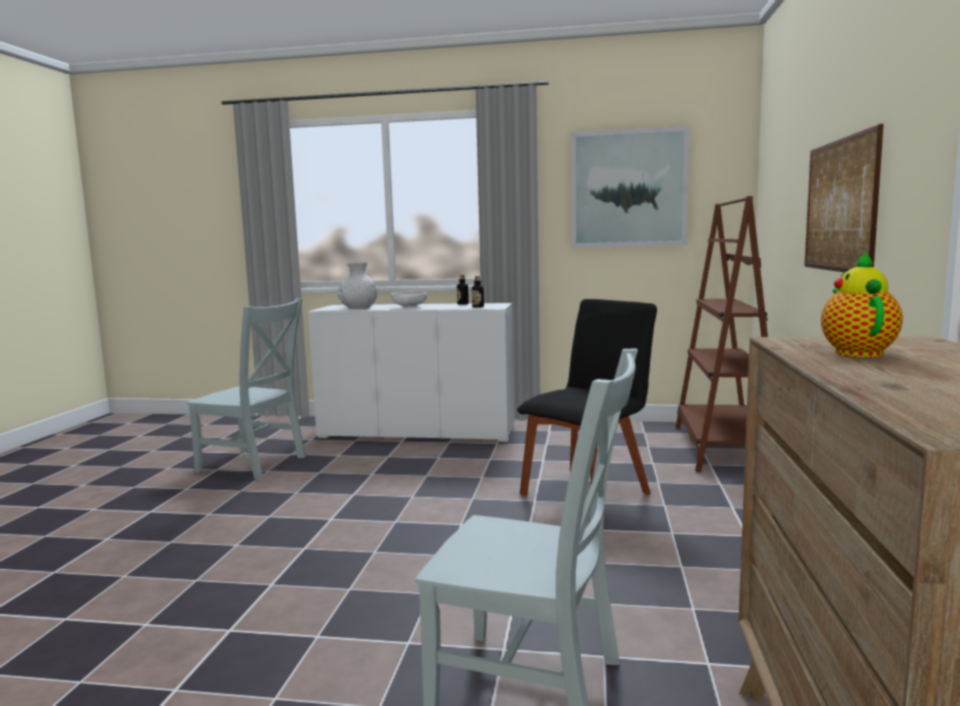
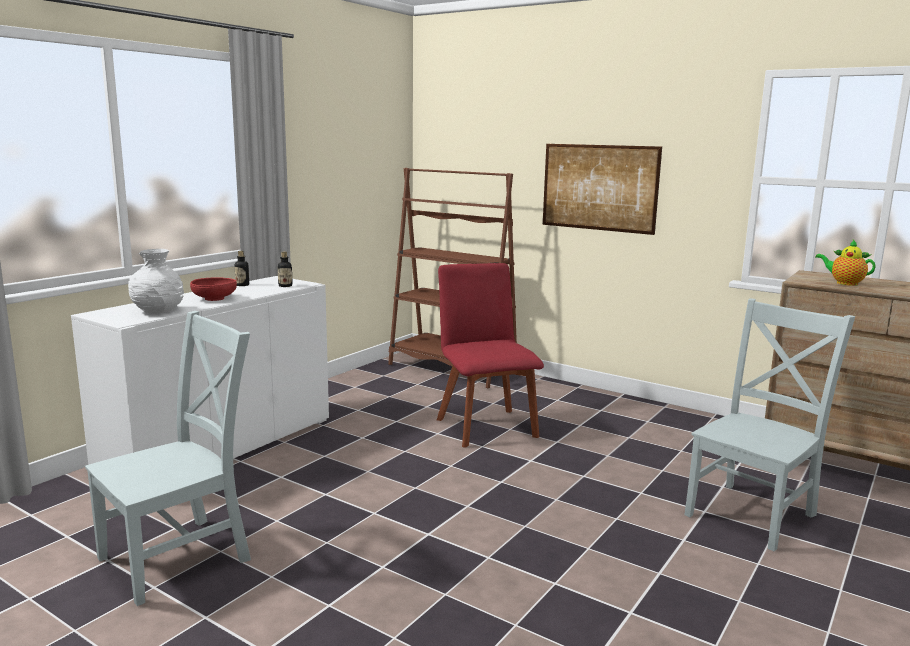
camera: 65 degrees left, 5 degrees up
white bowl [391,291,427,308] -> red bowl [190,277,237,301]
black chair [517,299,657,495] -> red chair [437,263,544,447]
picture [571,126,689,248] -> none

